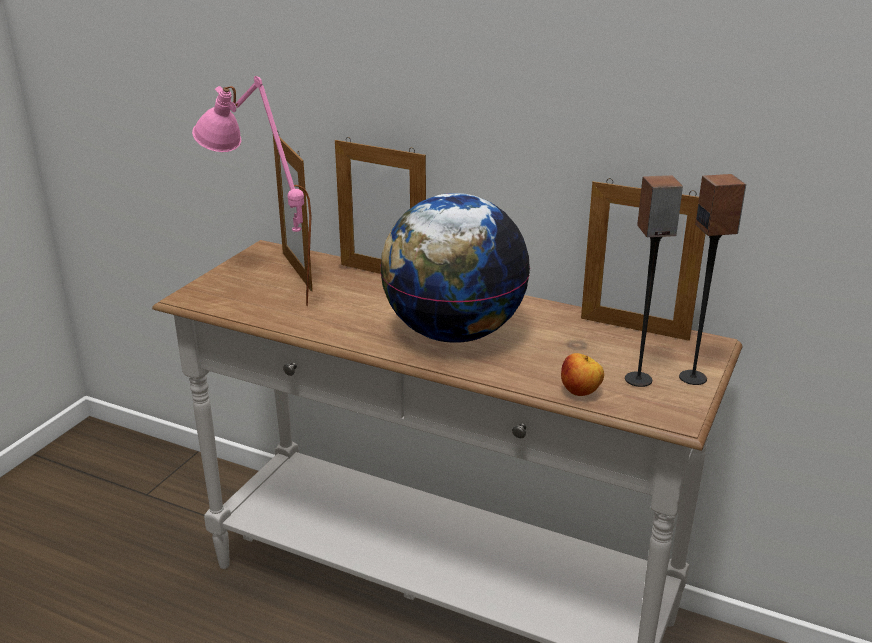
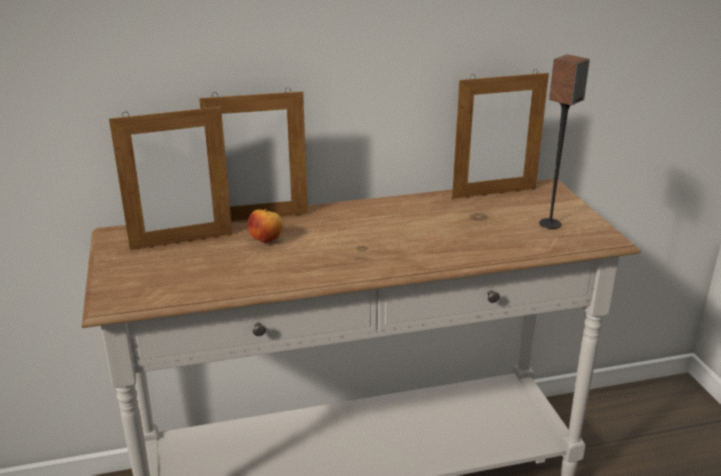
camera: 40 degrees left, 0 degrees up
pink table lamp [192,76,312,306] -> none
picture frame [273,131,313,291] -> picture frame turned 45 degrees counterclockwise [109,103,232,250]
globe [380,193,530,343] -> none
apple [561,353,604,396] -> apple moved to [248,209,283,243]
speaker [679,174,746,385] -> none

